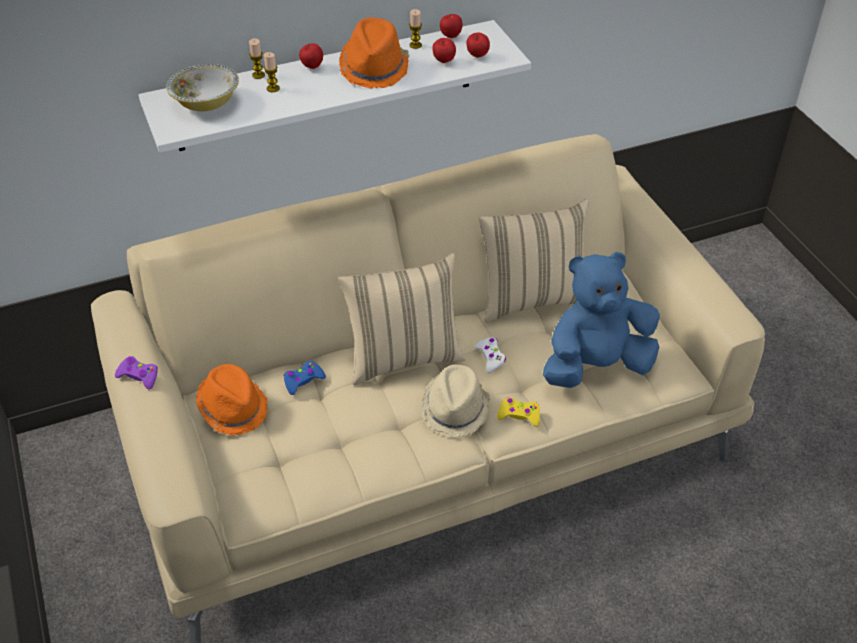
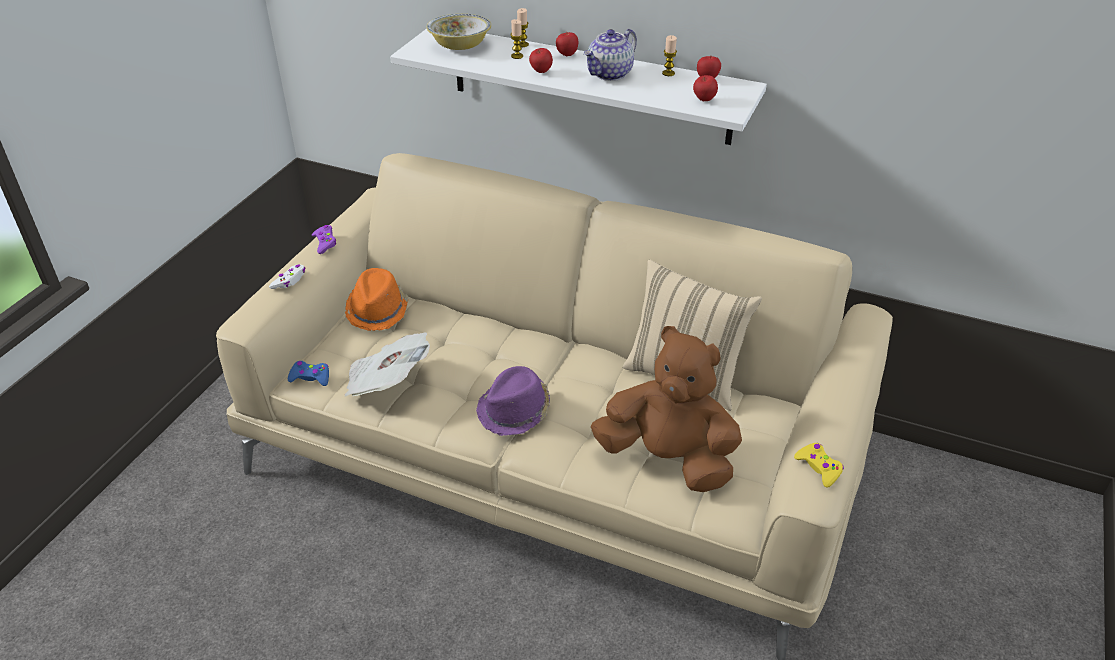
camera: 45 degrees right, 5 degrees down
blue game controller [284,361,326,395] -> blue game controller moved to [288,361,329,386]
beige pillow [338,253,466,385] -> none
orange hat [339,18,409,89] -> teapot [584,29,637,81]
beige hat [422,364,490,438] -> purple hat [476,366,550,436]
apple [432,38,456,63] -> apple moved to [529,48,553,73]
white game controller [474,337,506,373] -> white game controller moved to [269,264,305,289]
yellow game controller [497,397,540,427] -> yellow game controller moved to [794,443,844,488]
blue plush toy [543,251,660,388] -> brown plush toy [591,326,742,492]
none -> newspaper [344,332,430,397]

